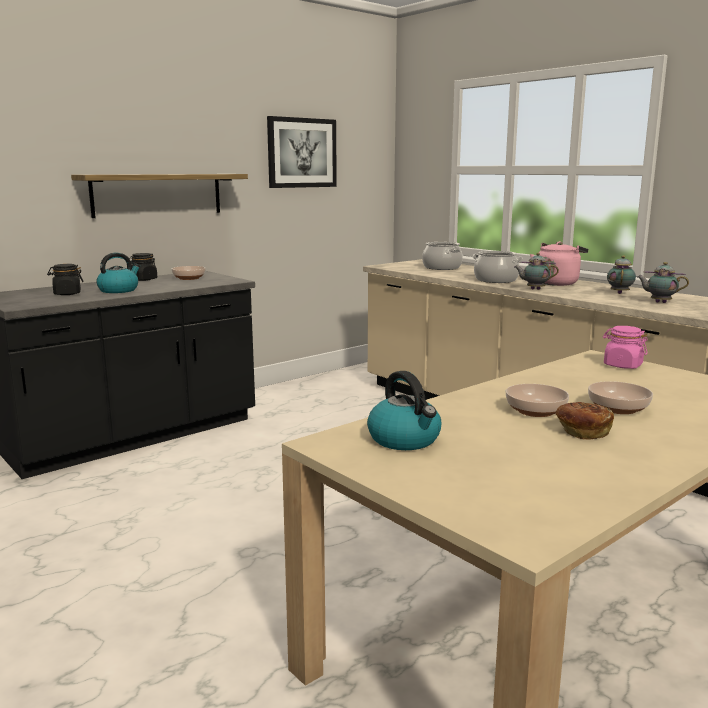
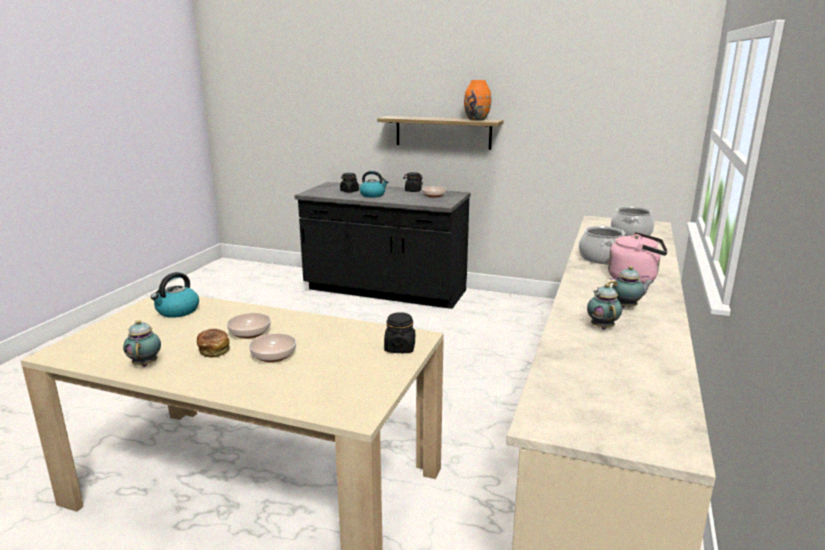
camera: 60 degrees right, 5 degrees up
picture [267,116,337,188] -> none
teapot [514,253,559,290] -> teapot moved to [123,320,161,367]
pink jar [603,326,648,369] -> black jar [384,312,415,353]
none -> orange vase [464,80,491,121]

